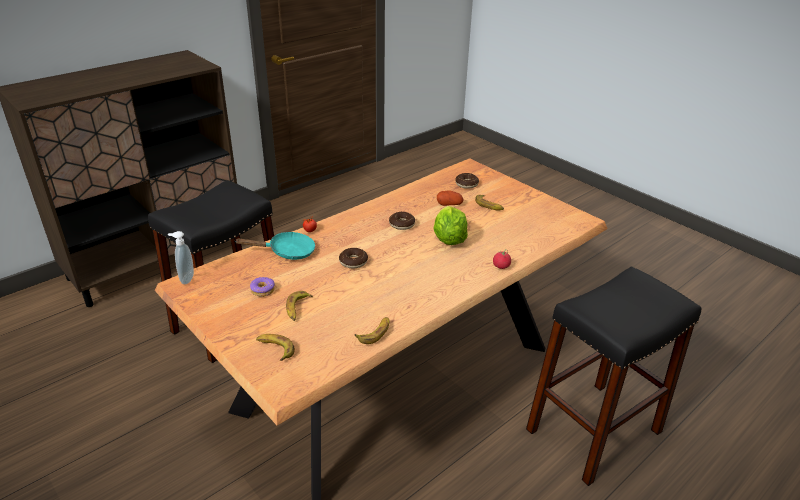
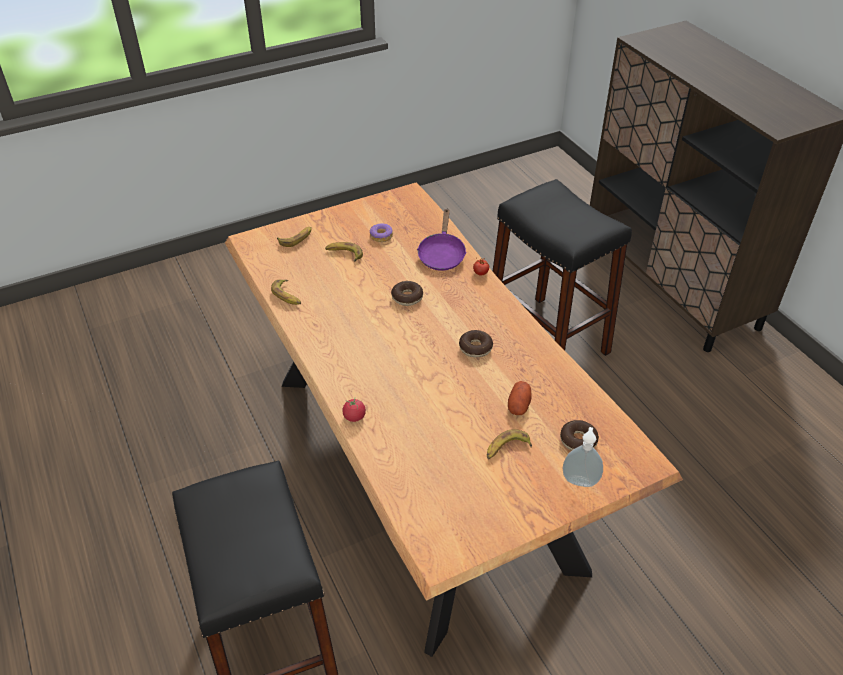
camera: 105 degrees right, 10 degrees up
soap dispenser [168,231,194,284] -> soap dispenser moved to [563,427,603,487]
turquoise frying pan [234,232,315,260] -> purple frying pan [417,209,467,271]
lettuce [434,206,468,245] -> none

